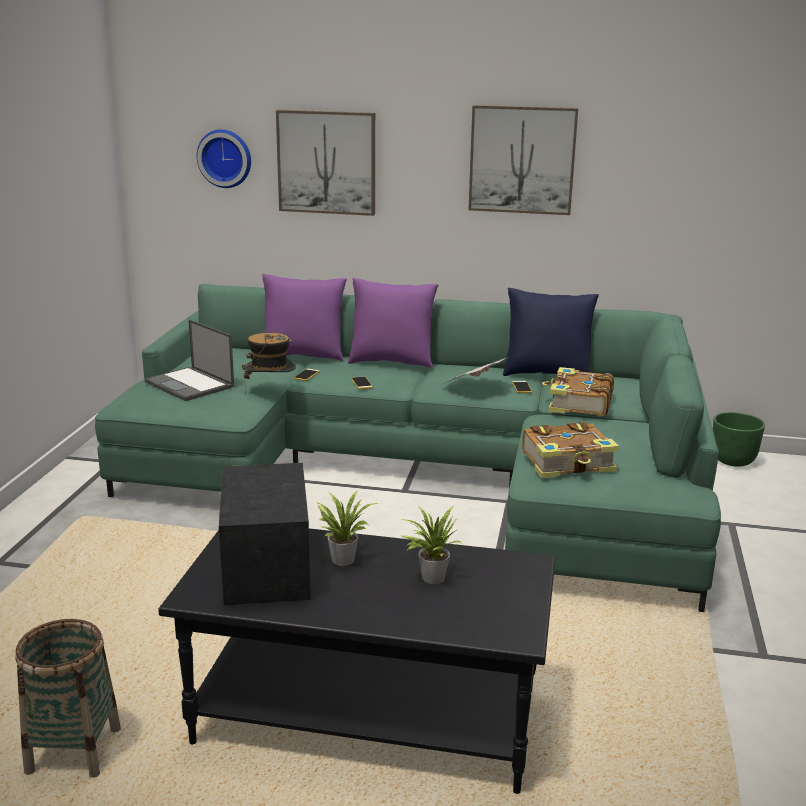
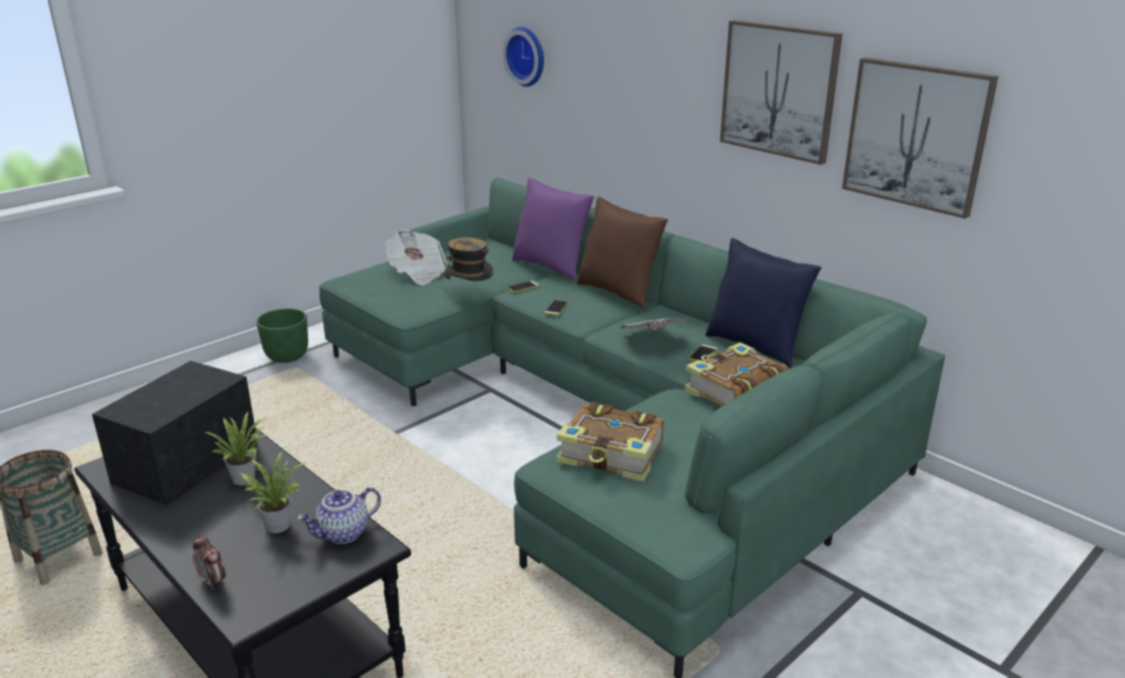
camera: 35 degrees right, 5 degrees up
laptop [145,319,234,401] -> newspaper [385,229,447,285]
picture [276,110,375,216] -> picture moved to [842,57,998,219]
purple pillow [348,278,438,369] -> brown pillow [577,197,668,310]
green planter [713,412,765,467] -> green planter moved to [256,308,308,363]
none -> alarm clock [192,535,226,590]
none -> teapot [297,487,381,544]

